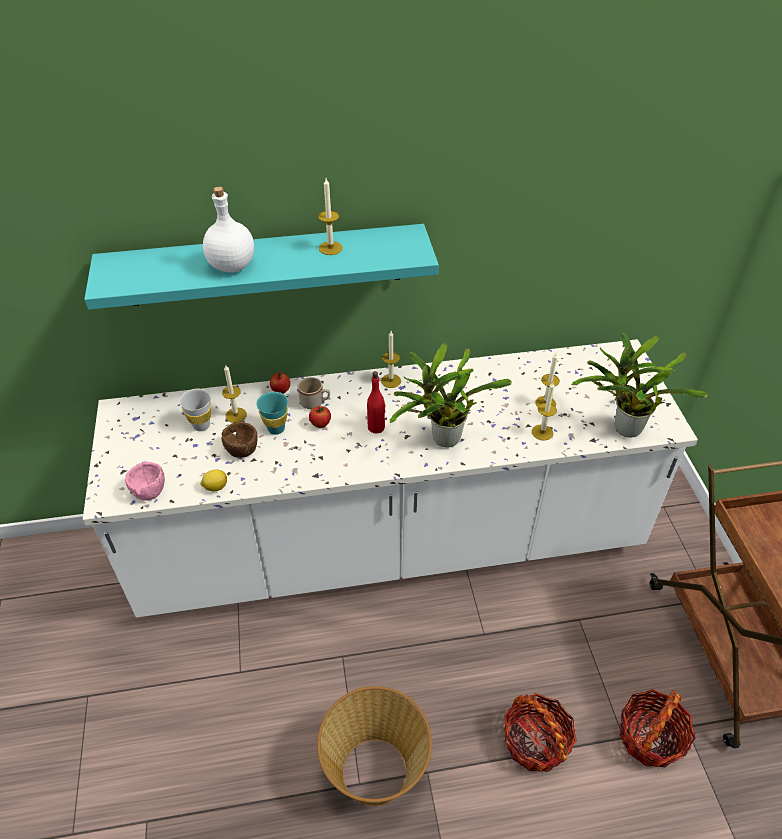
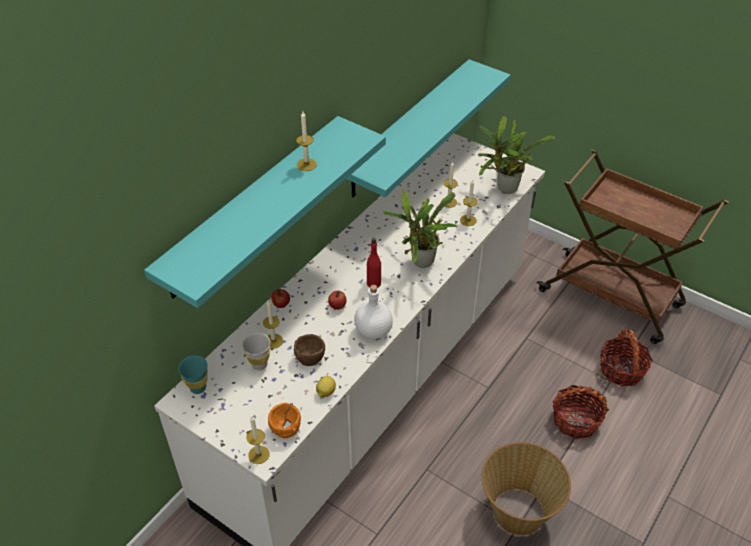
camera: 45 degrees left, 0 degrees up
pink bowl [125,462,165,501] -> orange bowl [268,403,301,438]
white bottle [203,186,254,273] -> white bottle moved to [354,285,393,340]
turquoise cup [256,392,288,435] -> turquoise cup moved to [178,355,208,394]
beige mug [298,377,330,409] -> none
candle [381,331,401,388] -> candle moved to [246,415,270,464]
none -> turquoise shelf [347,59,510,197]

